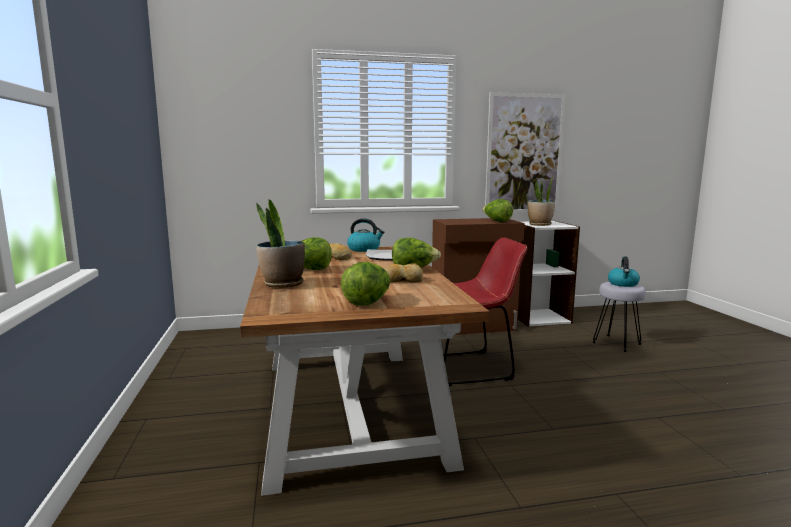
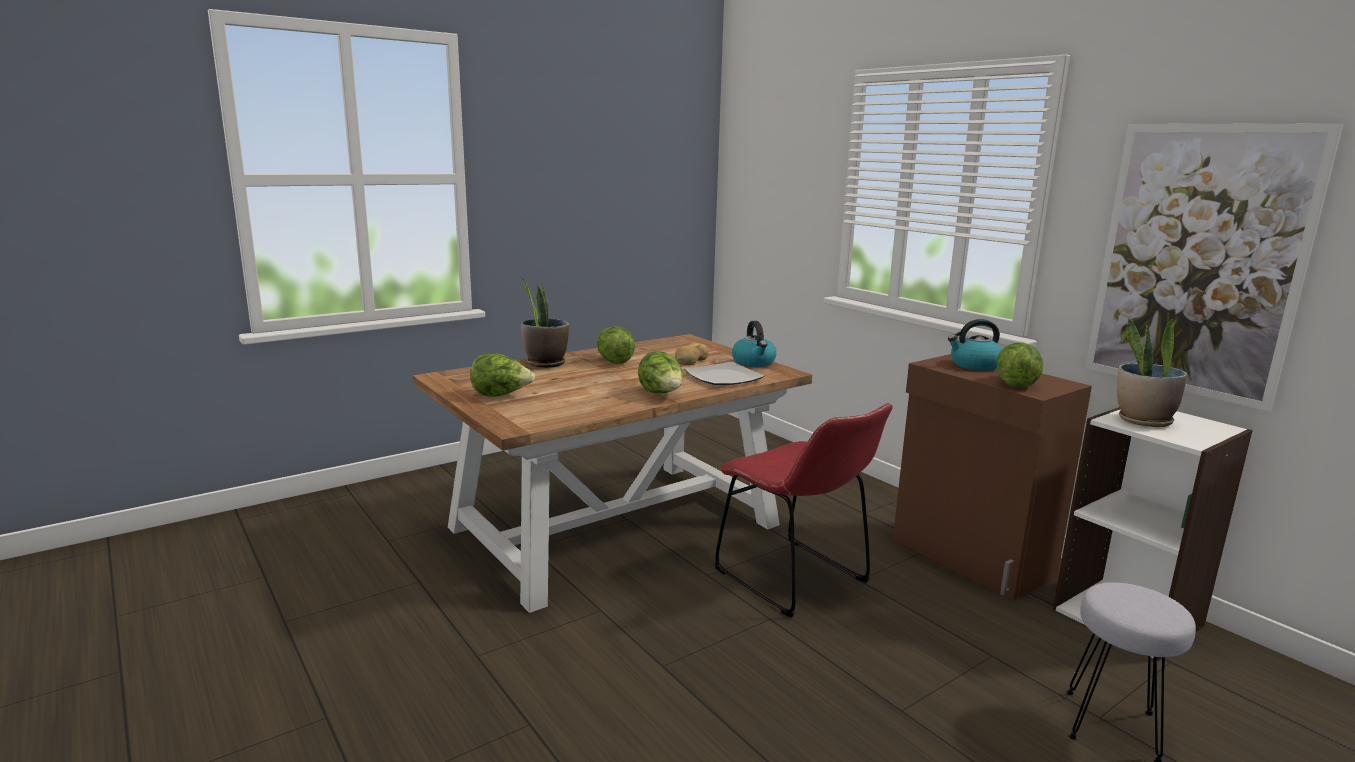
camera: 65 degrees right, 5 degrees up
bread [385,264,423,283] -> none
kettle [608,256,640,287] -> kettle moved to [948,319,1002,371]

